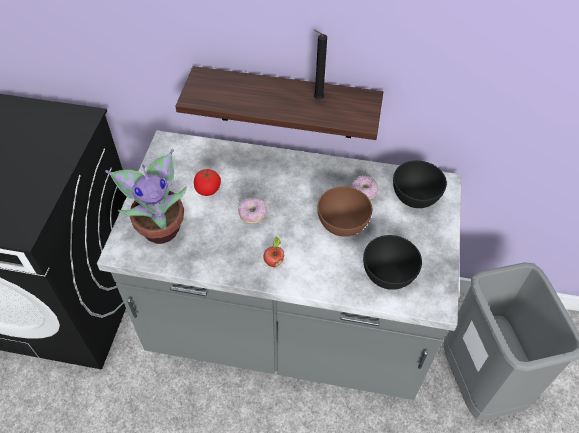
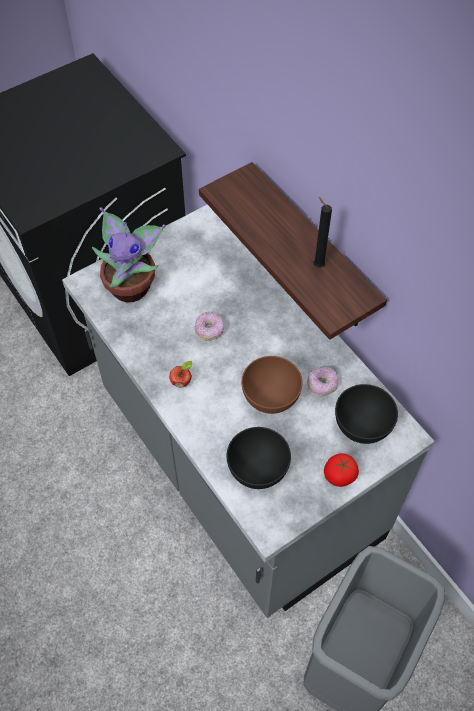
camera: 45 degrees right, 5 degrees up
tomato [194,169,221,196] -> tomato moved to [324,453,359,487]

